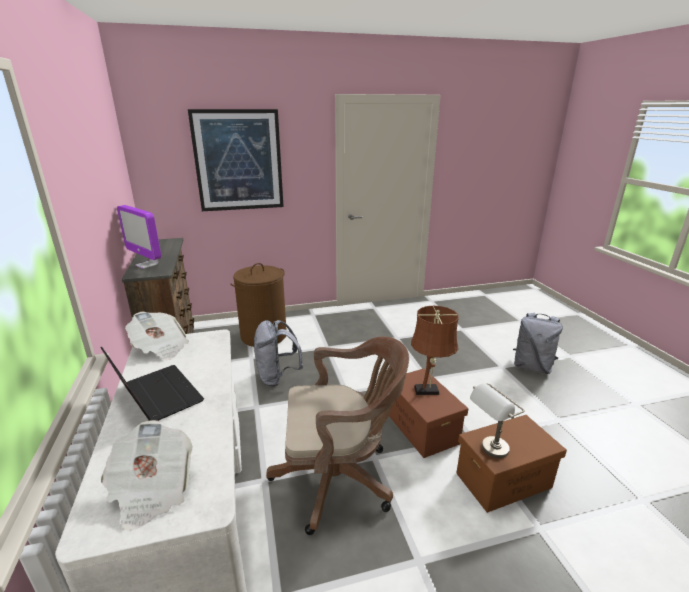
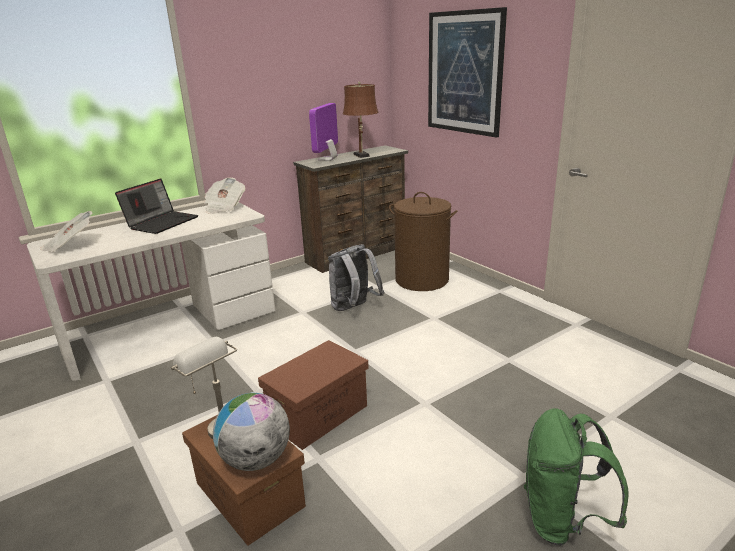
camera: 70 degrees right, 0 degrees up
brown office chair [266,337,409,535] -> none
brown table lamp [411,306,459,395] -> brown table lamp moved to [343,82,378,158]
grey backpack [513,313,563,374] -> green backpack [524,408,628,546]
none -> globe [213,393,290,471]

